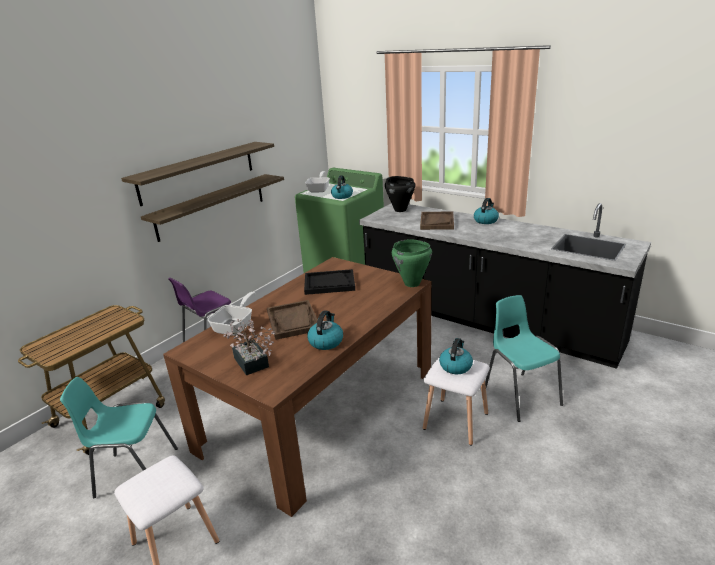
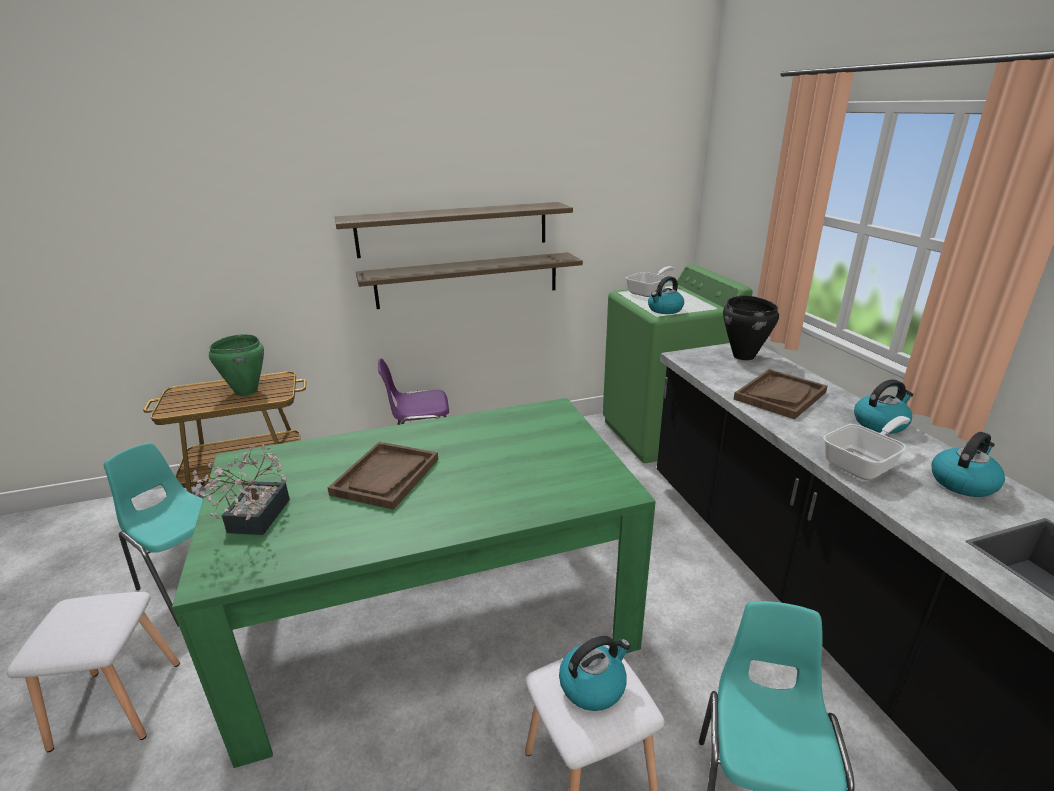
camera: 35 degrees right, 0 degrees up
brown dining table [163,257,431,517] -> green dining table [172,398,656,768]
frying pan [208,292,256,336] -> frying pan moved to [823,416,911,480]
black tray [304,269,355,295] -> none
kettle [307,310,343,350] -> kettle moved to [932,432,1005,497]
green cooking pot [392,240,432,287] -> green cooking pot moved to [209,334,264,396]

